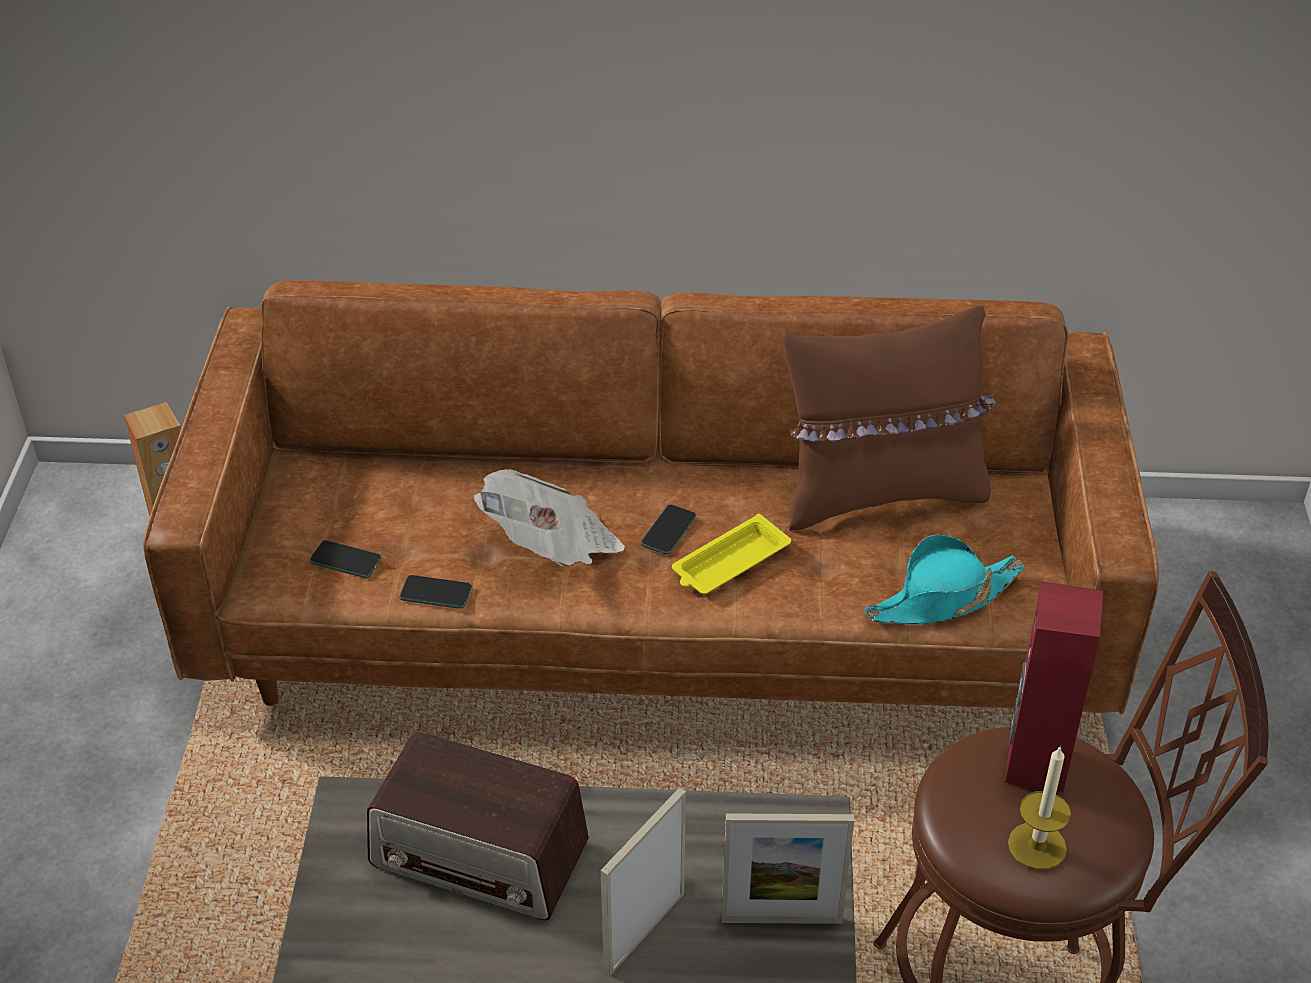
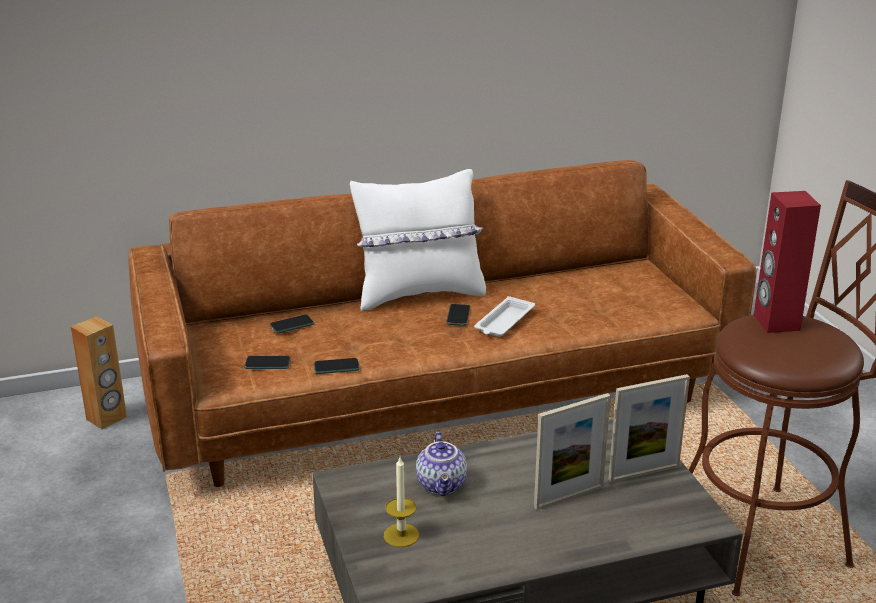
camera: 20 degrees left, 15 degrees down
radio [367,731,589,920] -> teapot [416,432,467,496]
newspaper [473,469,625,567] -> none
picture frame [600,787,686,976] -> picture frame turned 135 degrees counterclockwise [534,393,611,510]
yellow tray [672,514,791,594] -> white tray [474,296,535,337]
brown pillow [783,306,996,531] -> none
turquoise hat [864,535,1025,625] -> none
candle [1008,745,1071,870] -> candle moved to [384,457,419,547]
none -> phone [269,315,314,333]
none -> white pillow [350,169,486,311]

